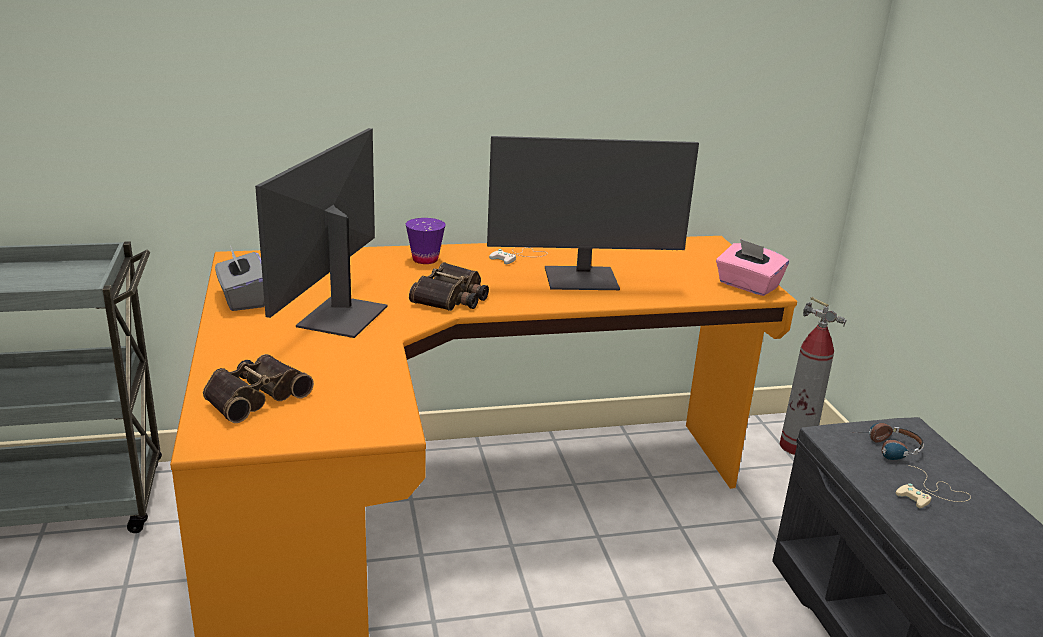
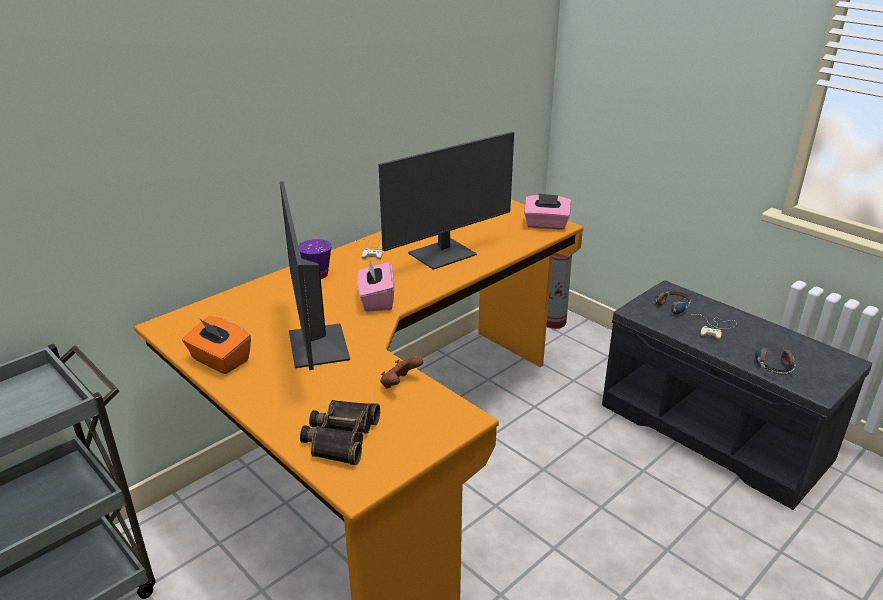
camera: 30 degrees left, 5 degrees up
grey tissue box [215,245,265,311] -> orange tissue box [182,316,251,374]
binoculars [409,262,489,311] -> pink tissue box [357,258,394,312]
none -> brown game controller [380,356,423,389]
none -> headphones [755,348,796,375]

